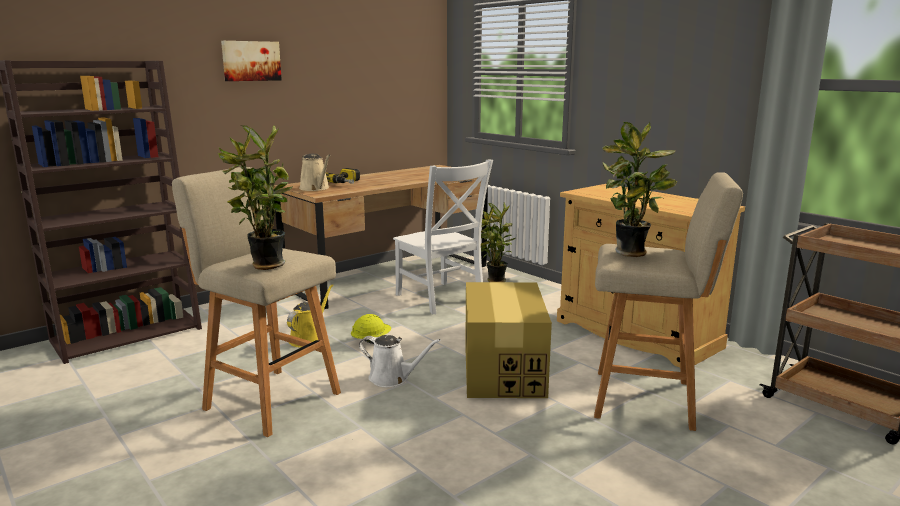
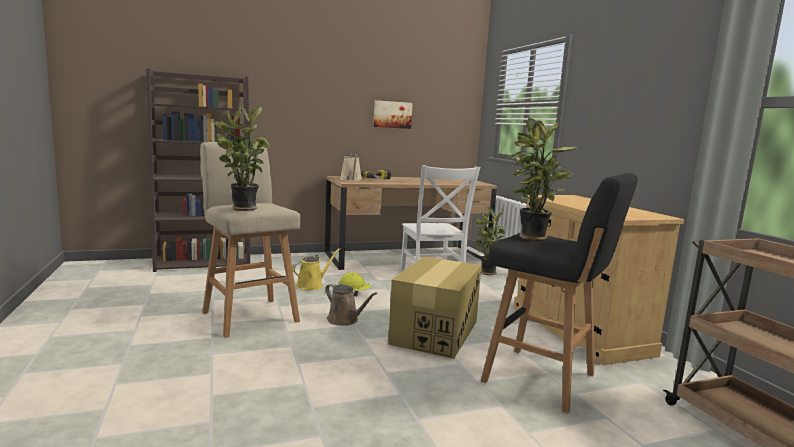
camera: 20 degrees right, 5 degrees down
picture [221,41,282,81] -> picture moved to [373,100,413,129]
white watering can [359,335,441,387] -> brown watering can [325,283,378,326]
beige stool [594,172,743,431] -> black stool [481,173,638,413]

